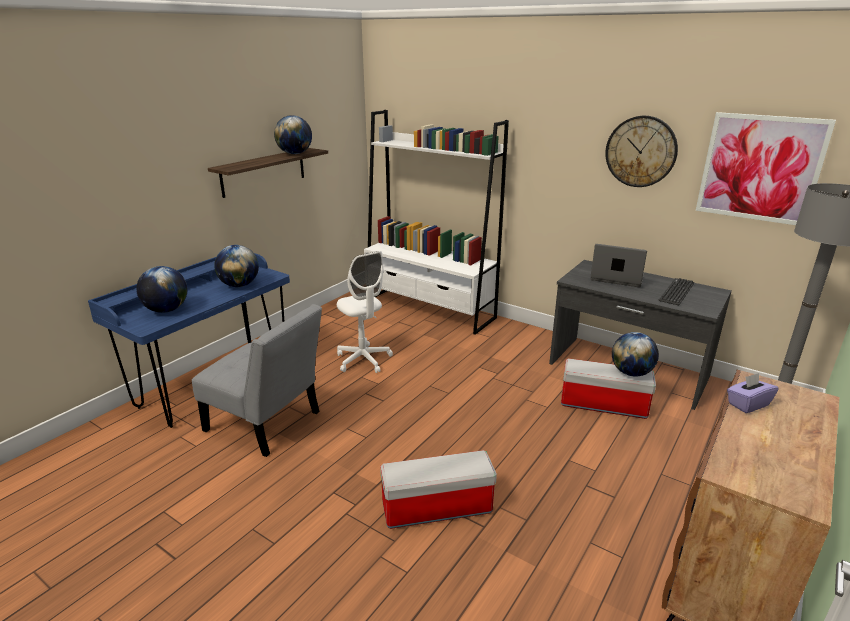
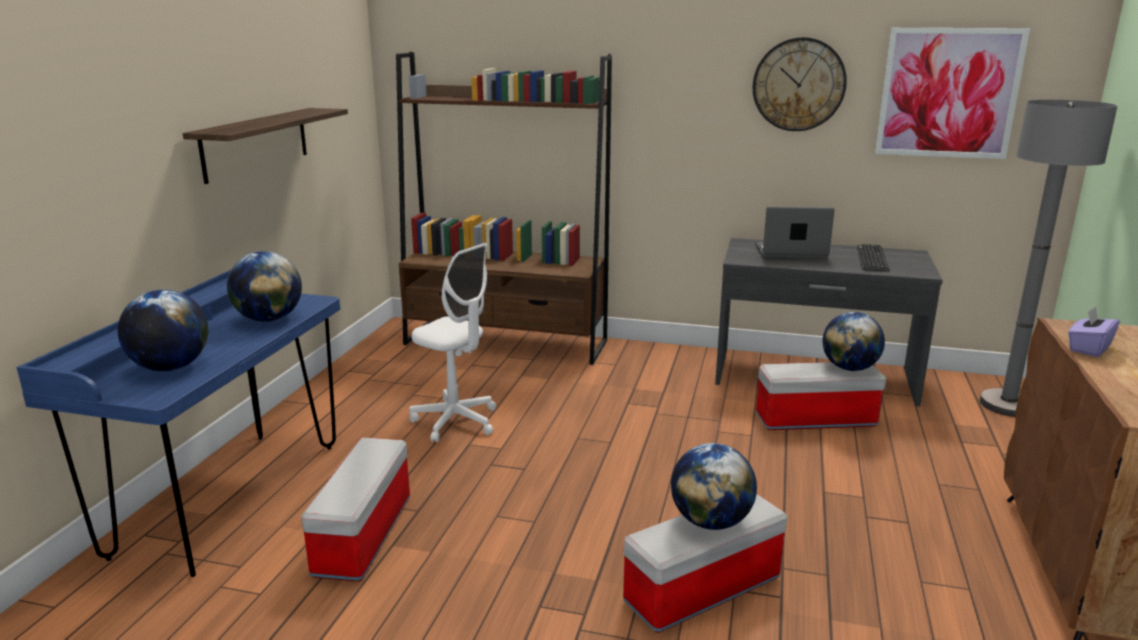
camera: 20 degrees left, 5 degrees down
grey chair [192,304,322,457] -> storage box [301,437,410,582]
globe [274,115,312,154] -> globe moved to [671,443,757,530]
white bookcase [364,110,509,335] -> brown bookcase [396,52,612,365]

